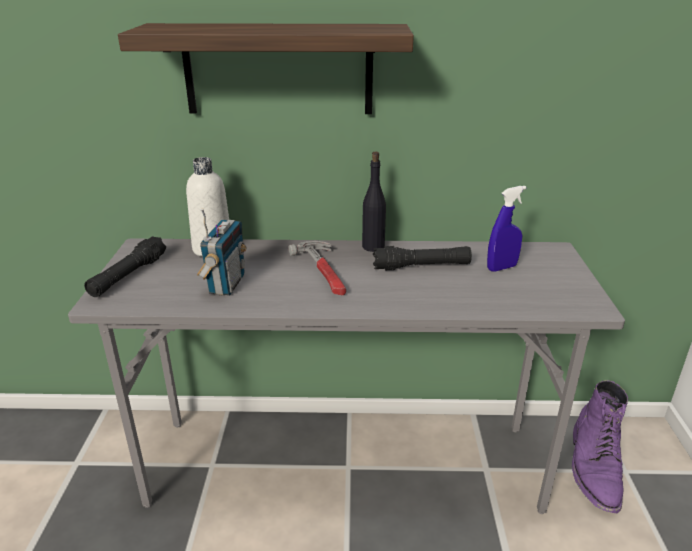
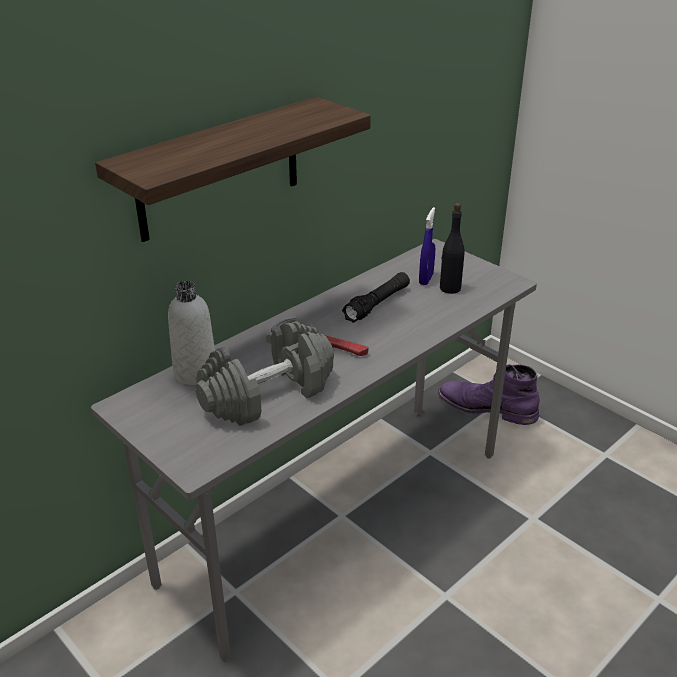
camera: 45 degrees left, 5 degrees up
black flashlight [84,236,166,297] -> none
radio [197,208,246,296] -> grey dumbbell [195,321,334,426]
black bottle [362,152,386,252] -> black bottle moved to [440,203,465,294]
purple boot [572,380,628,513] -> purple boot turned 150 degrees clockwise [438,364,540,425]

